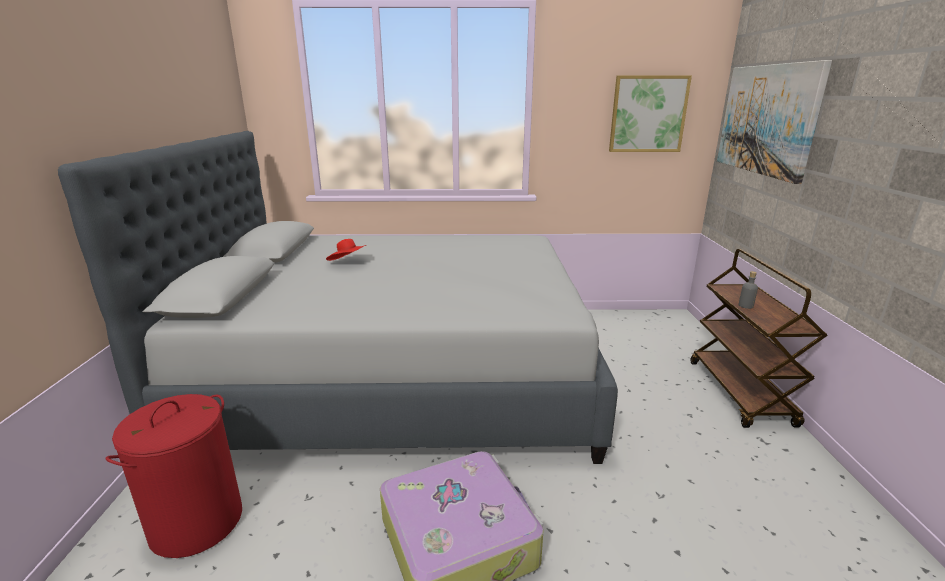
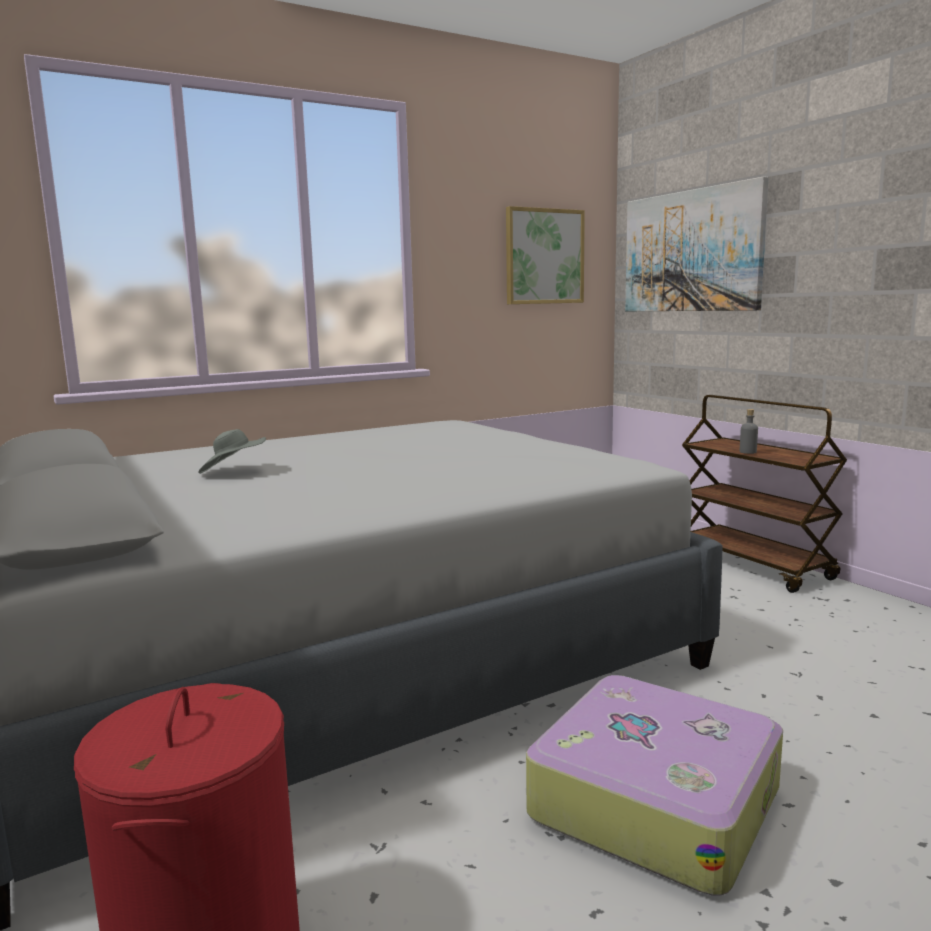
camera: 30 degrees left, 10 degrees down
red hat [326,239,366,261] -> grey hat [198,429,266,474]

